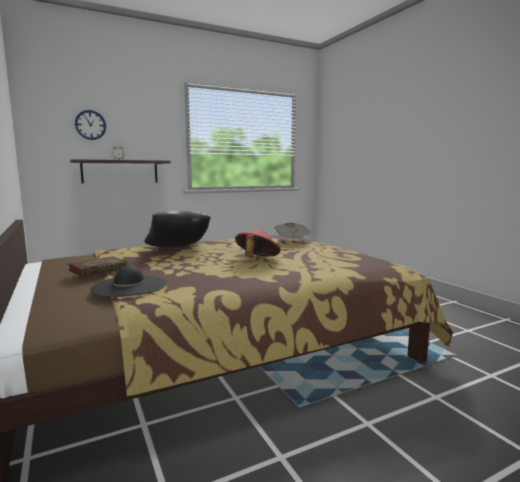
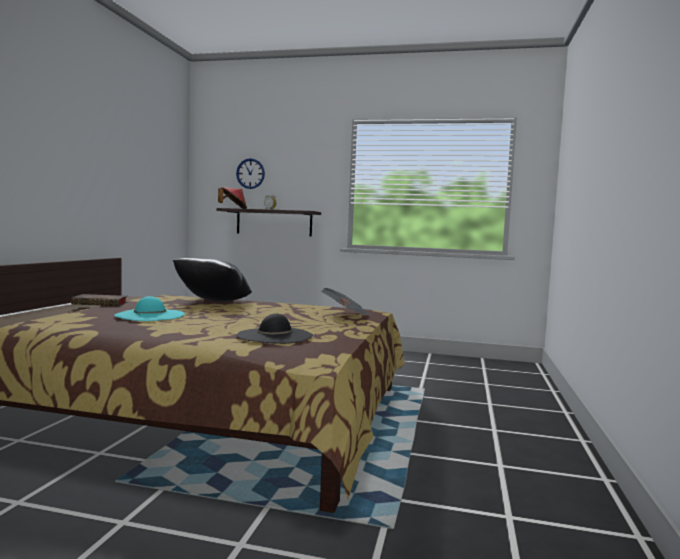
camera: 40 degrees right, 5 degrees down
black hat [90,265,167,297] -> black hat moved to [236,314,313,344]
red hat [235,229,280,257] -> red hat moved to [218,187,247,209]
none -> turquoise hat [114,296,185,321]

